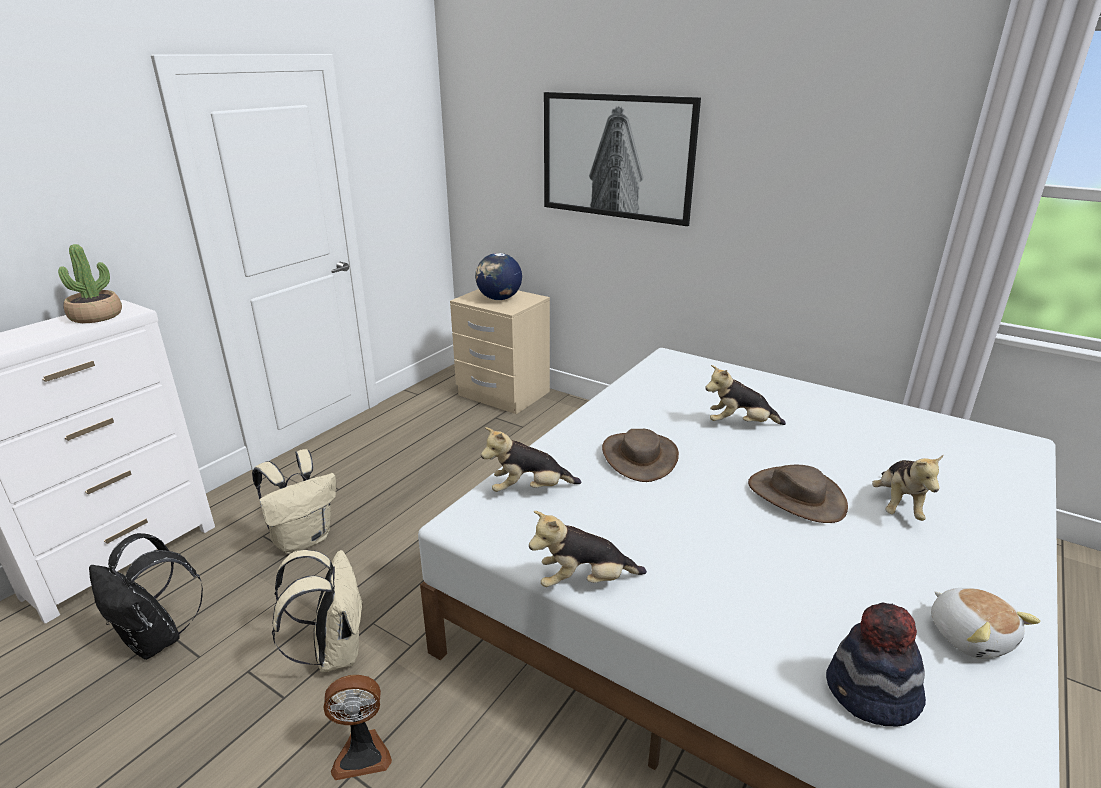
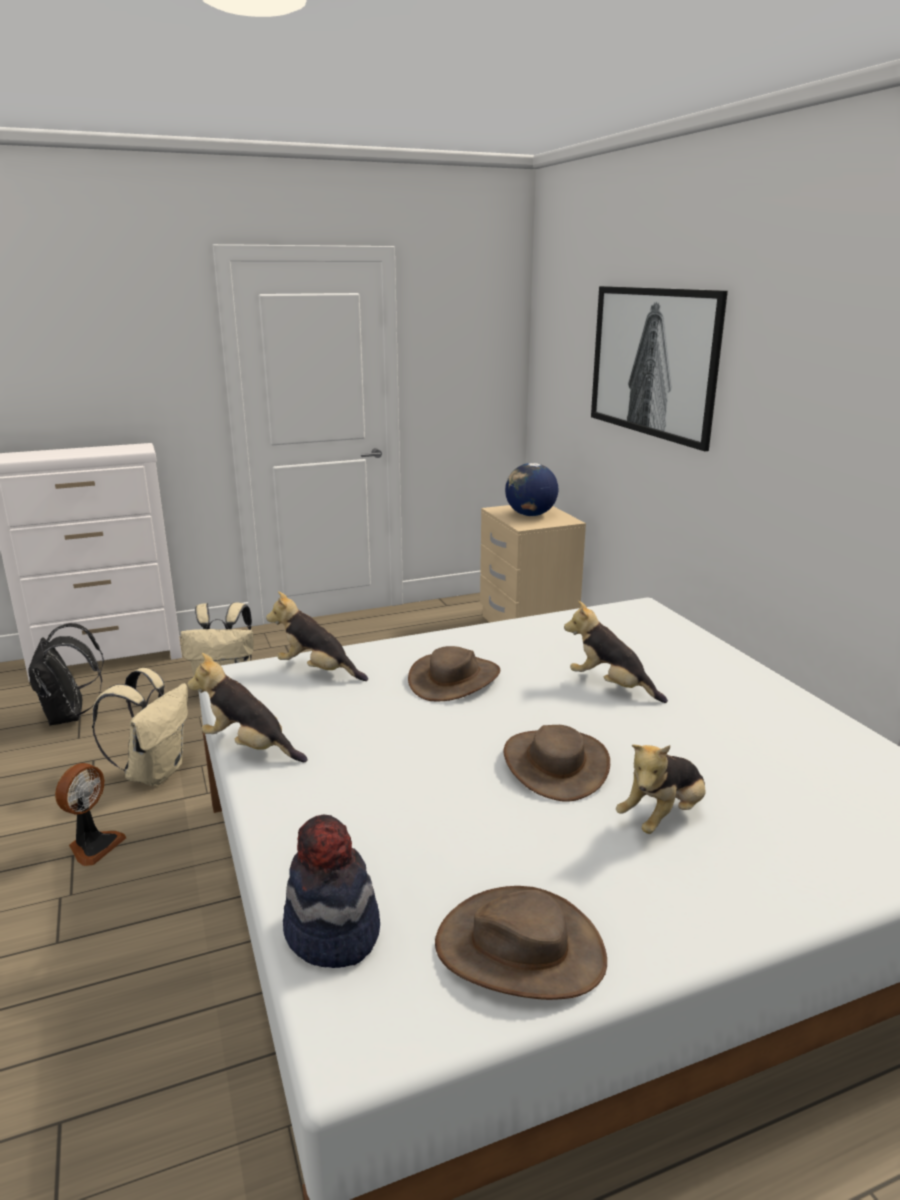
camera: 35 degrees right, 5 degrees down
potted plant [58,244,122,323] -> none
fan [323,675,392,780] -> fan turned 90 degrees counterclockwise [55,763,126,866]
plush toy [931,588,1040,659] -> brown hat [435,886,607,1000]

